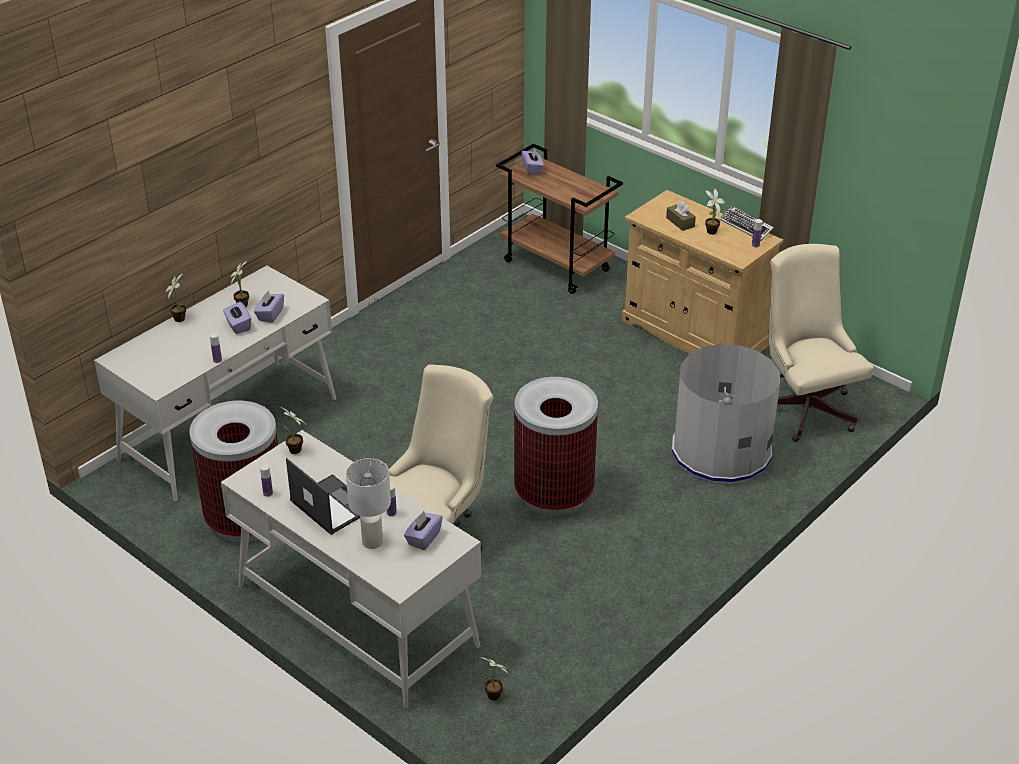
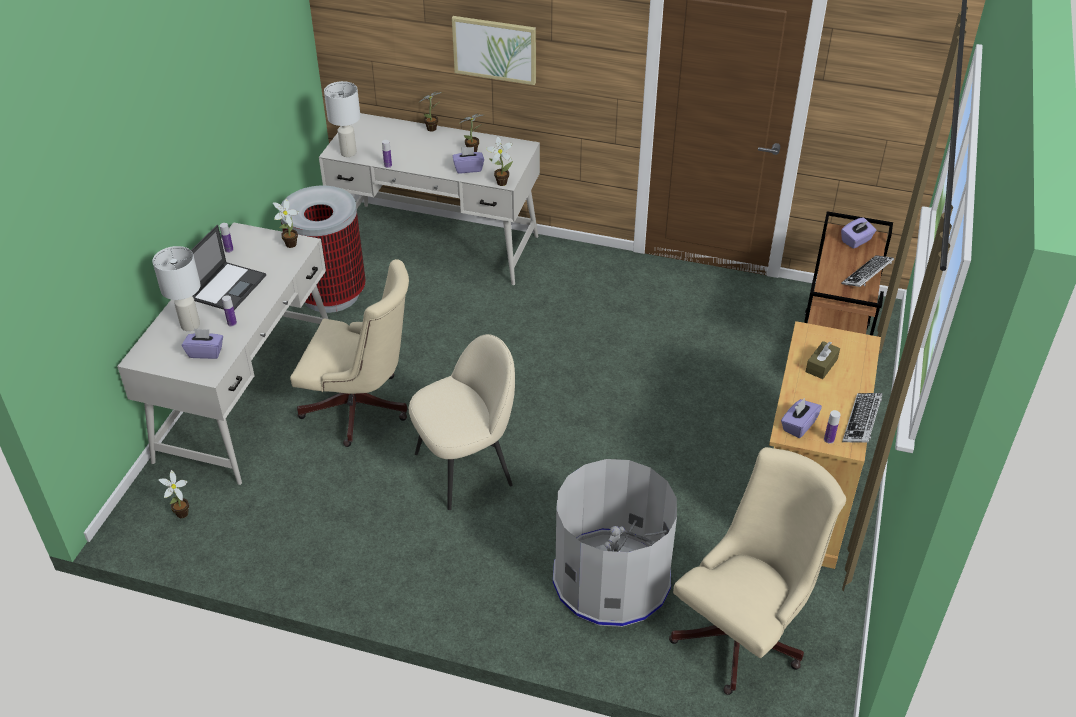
camera: 65 degrees right, 5 degrees up
purple tissue box [223,302,251,334] -> purple tissue box moved to [781,398,822,438]
trash can [514,377,598,516] -> beige chair [409,334,515,510]
potted plant [705,188,725,235] -> potted plant moved to [486,137,513,186]
none -> white table lamp [324,81,361,157]
none -> picture [452,16,536,85]
none -> keyboard [841,255,894,287]

